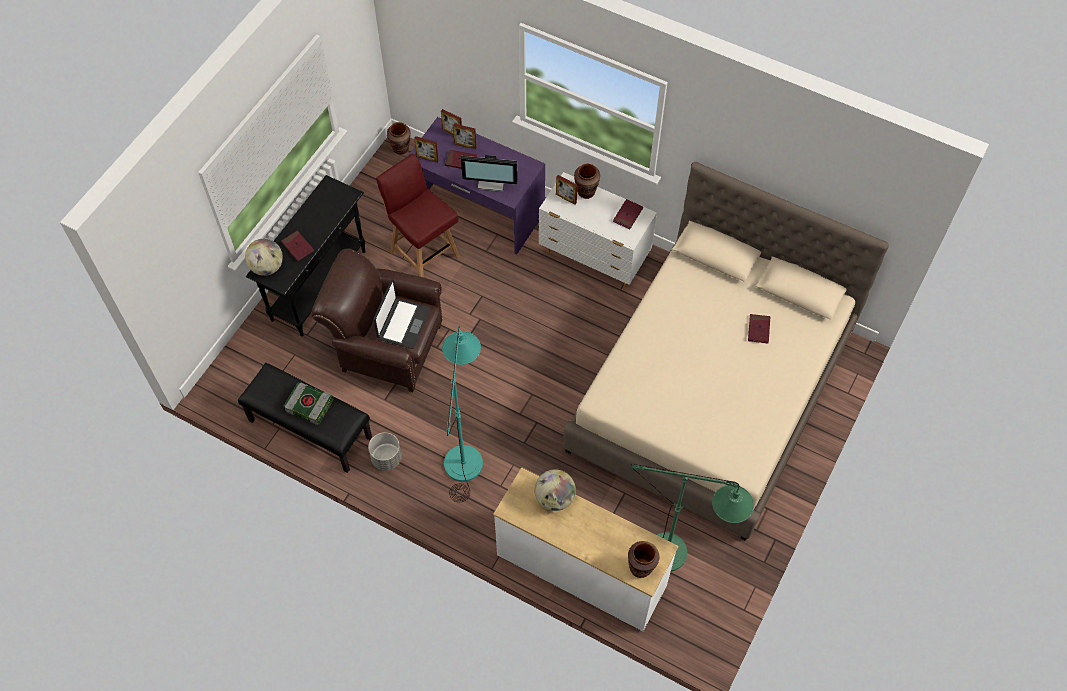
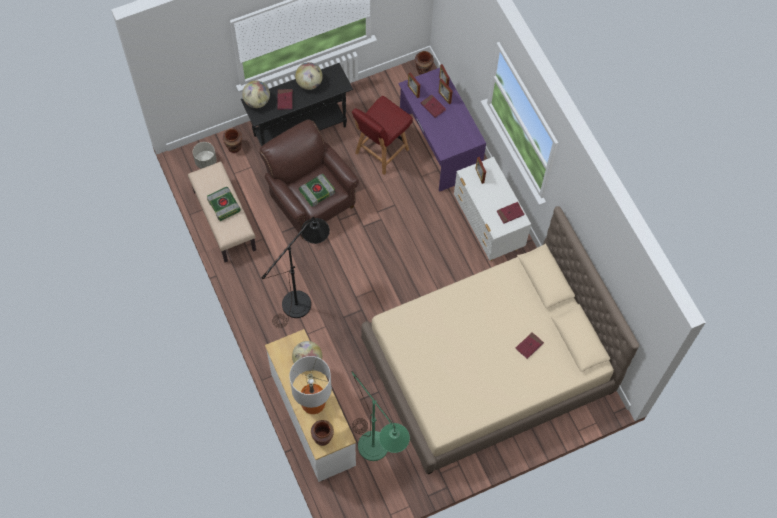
camera: 35 degrees right, 5 degrees up
black bench [238,363,372,473] -> beige bench [188,161,256,262]
grey planter [368,432,402,471] -> grey planter moved to [193,142,217,169]
laptop [374,279,430,349] -> book [299,174,335,207]
red chair [376,154,460,278] -> red chair turned 135 degrees counterclockwise [352,96,413,175]
turquoise floor lamp [442,326,483,502] -> black floor lamp [262,216,330,328]
monitor [461,155,518,192] -> none
brown vase [574,164,600,199] -> brown vase moved to [223,129,242,153]
none -> table lamp [289,356,332,414]
none -> globe [295,62,323,90]

